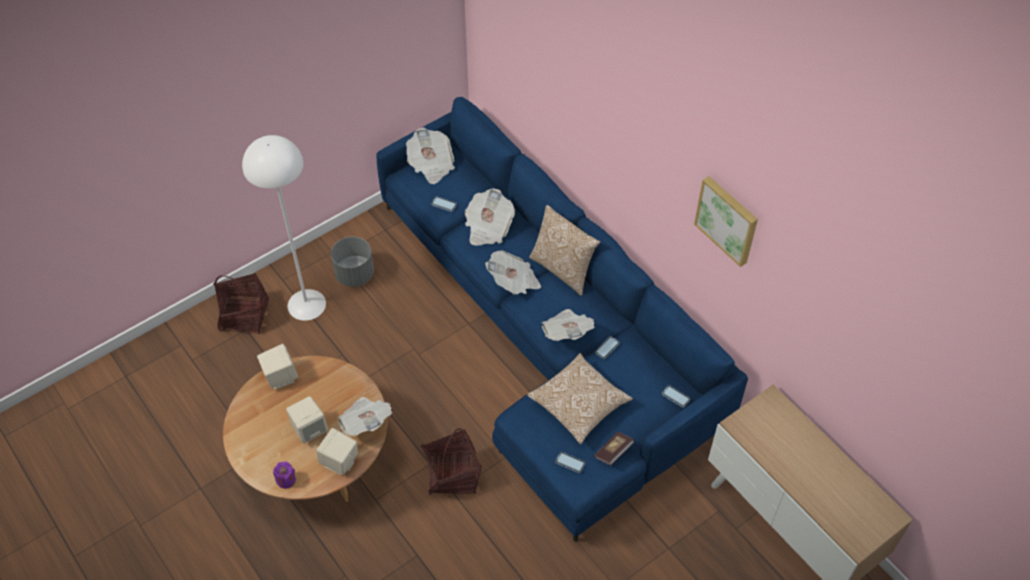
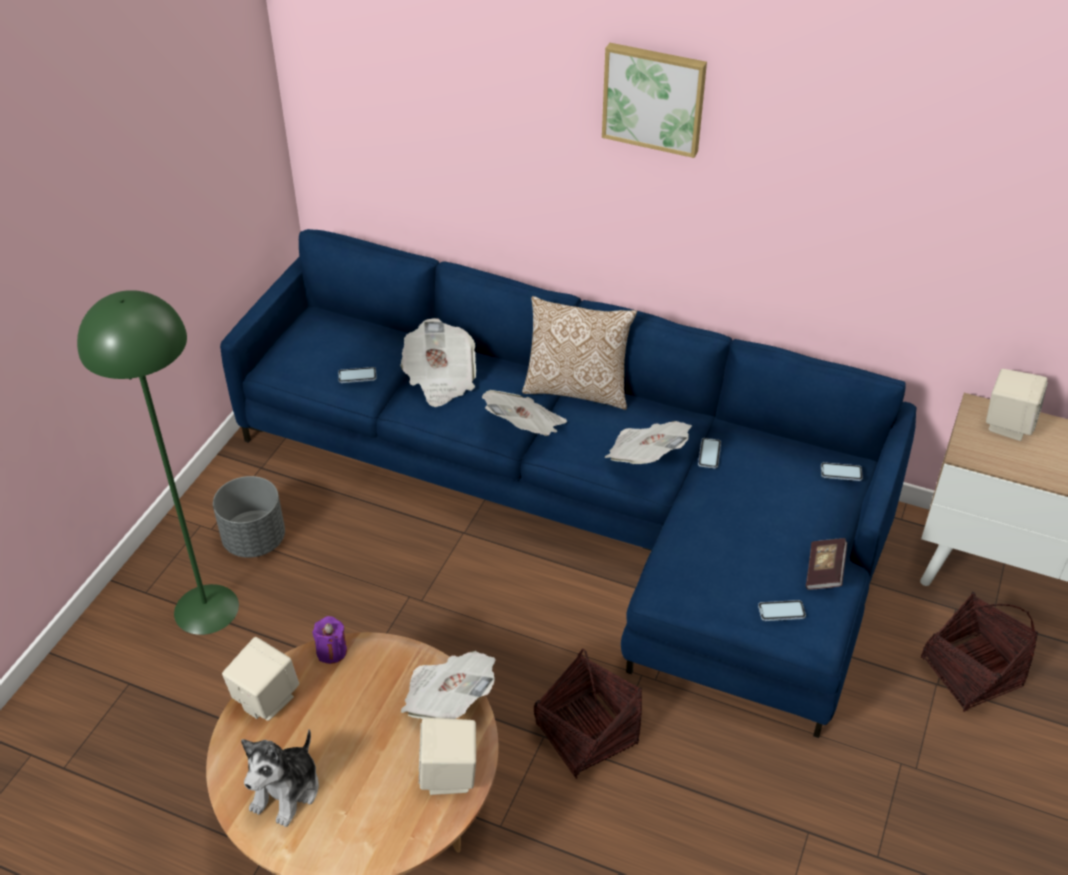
camera: 30 degrees left, 10 degrees down
basket [213,273,269,334] -> basket moved to [920,592,1038,712]
white floor lamp [242,135,326,321] -> green floor lamp [77,290,239,635]
purple candle [273,462,296,489] -> purple candle moved to [312,616,347,664]
beige speaker [286,396,328,443] -> beige speaker moved to [986,369,1048,441]
newspaper [406,127,455,184] -> none
pillow [527,353,633,444] -> none
picture [694,176,758,267] -> picture moved to [602,43,707,158]
none -> plush toy [241,729,319,827]

